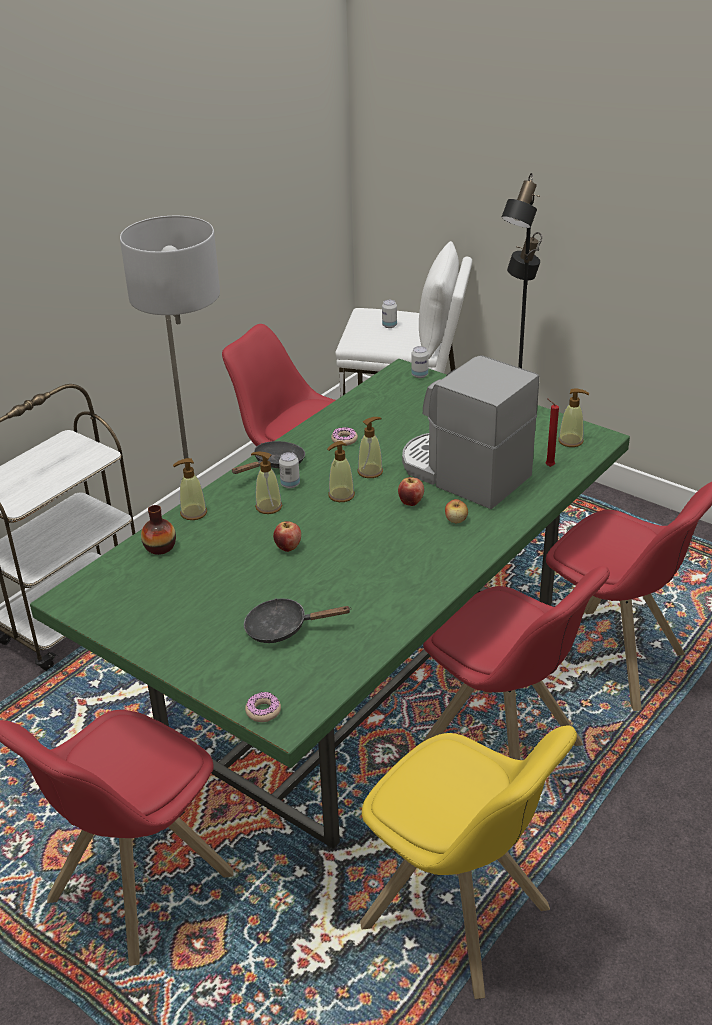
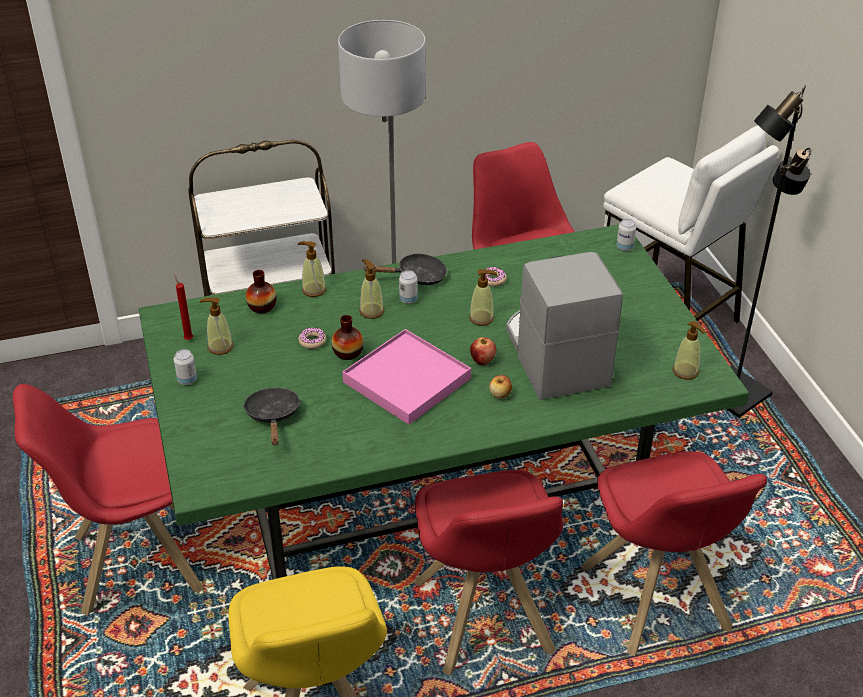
camera: 35 degrees right, 5 degrees up
black frying pan [244,598,352,643] -> black frying pan turned 45 degrees clockwise [243,388,301,445]
donut [245,692,281,722] -> donut moved to [298,328,326,349]
apple [273,521,301,552] -> vase [332,315,364,360]
soap dispenser [327,441,355,502] -> soap dispenser moved to [200,297,233,355]
can [382,300,397,328] -> can moved to [174,349,197,385]
red candle [546,399,559,467] -> red candle moved to [175,275,193,340]
none -> pink tray [343,329,471,425]

